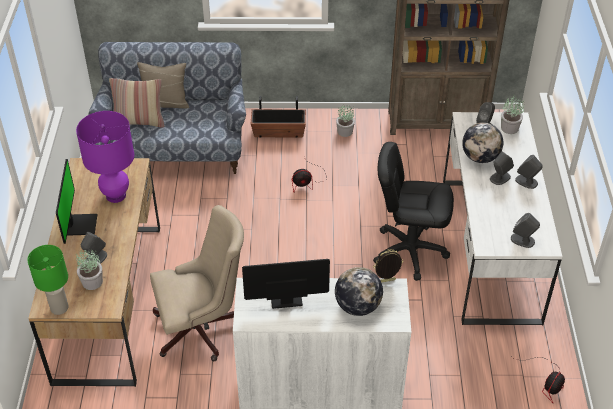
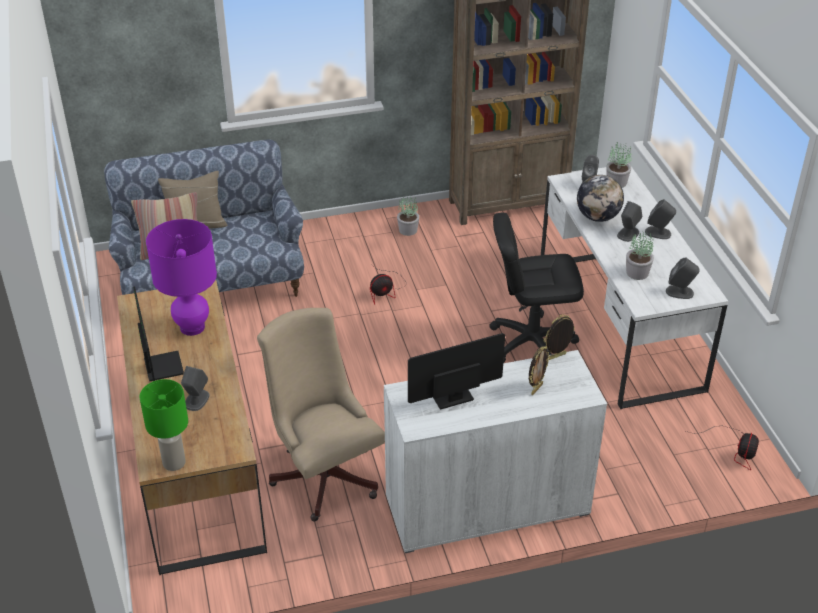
camera: 15 degrees left, 5 degrees down
potted plant [76,248,103,290] -> potted plant moved to [626,232,654,280]
beige office chair [150,205,244,361] -> beige office chair turned 90 degrees counterclockwise [257,308,385,522]
planter [251,96,306,138] -> none
globe [335,267,383,316] -> picture frame [529,346,550,395]

